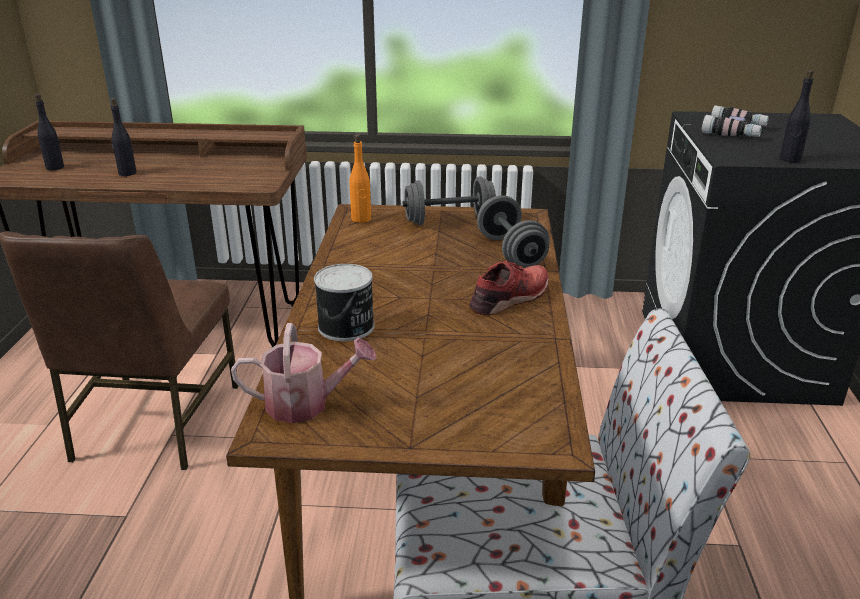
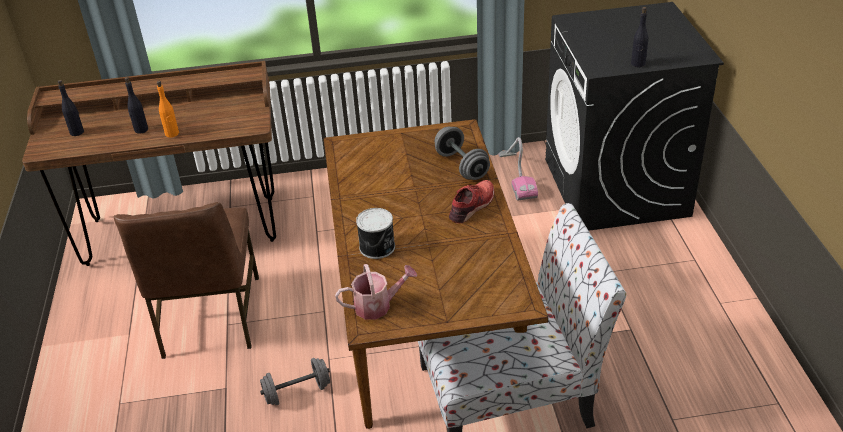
camera: 10 degrees left, 10 degrees up
orange bottle [349,134,371,223] -> orange bottle moved to [157,81,179,138]
grey dumbbell [403,176,496,225] -> grey dumbbell moved to [260,358,330,405]
binoculars [702,106,769,137] -> none
none -> vacuum cleaner [498,137,538,200]

